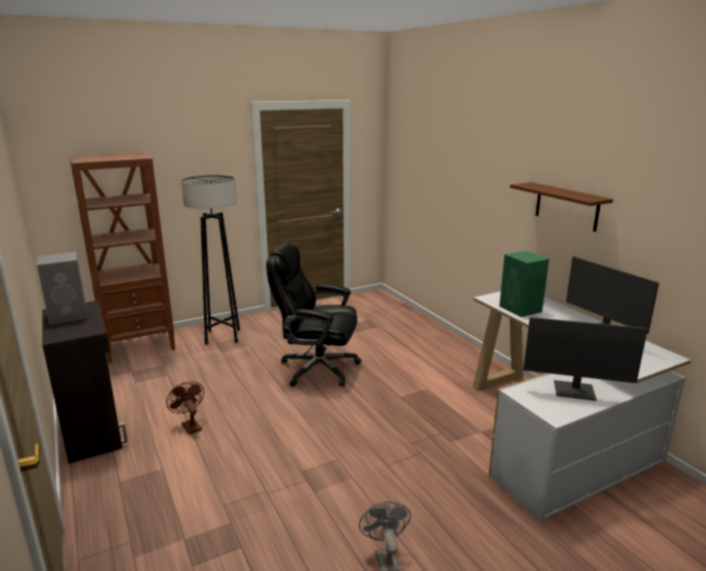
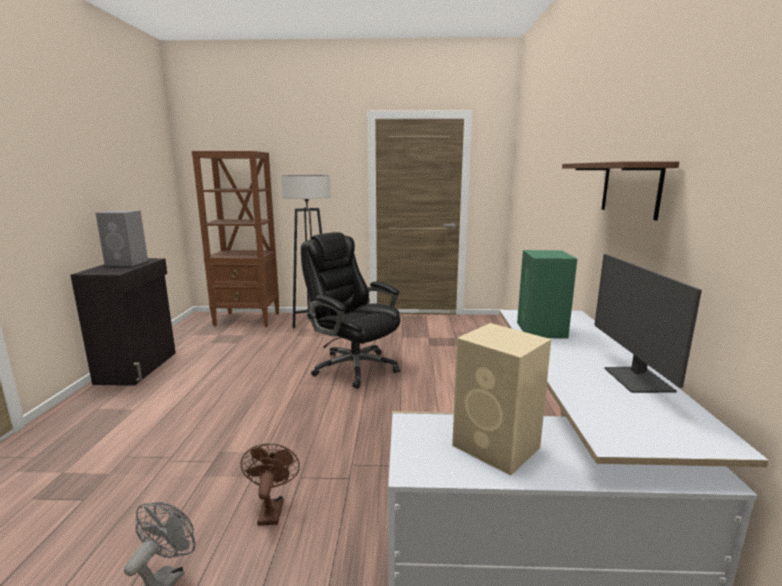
camera: 30 degrees right, 5 degrees down
brown fan [166,381,204,435] -> brown fan moved to [241,443,300,526]
monitor [523,317,648,401] -> beige speaker [452,323,551,476]

